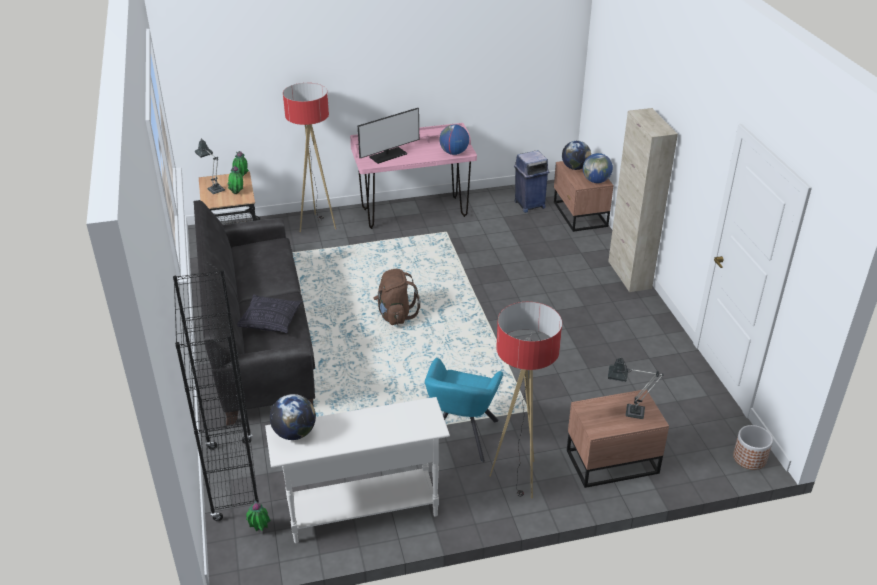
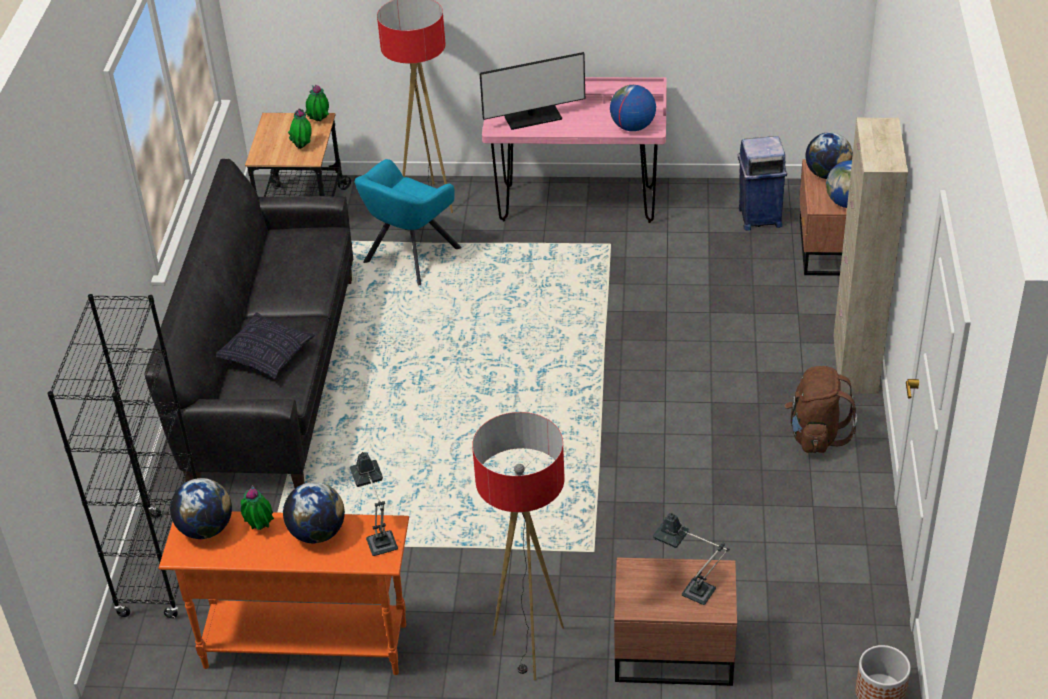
camera: 20 degrees right, 5 degrees up
table lamp [195,139,225,194] -> table lamp moved to [350,452,398,556]
potted plant [246,500,271,531] -> potted plant moved to [241,485,274,530]
white console table [265,397,450,543] -> orange console table [159,511,409,675]
brown backpack [373,269,420,325] -> brown backpack moved to [785,366,857,453]
turquoise armchair [425,358,503,462] -> turquoise armchair moved to [355,159,462,285]
none -> globe [283,482,345,543]

